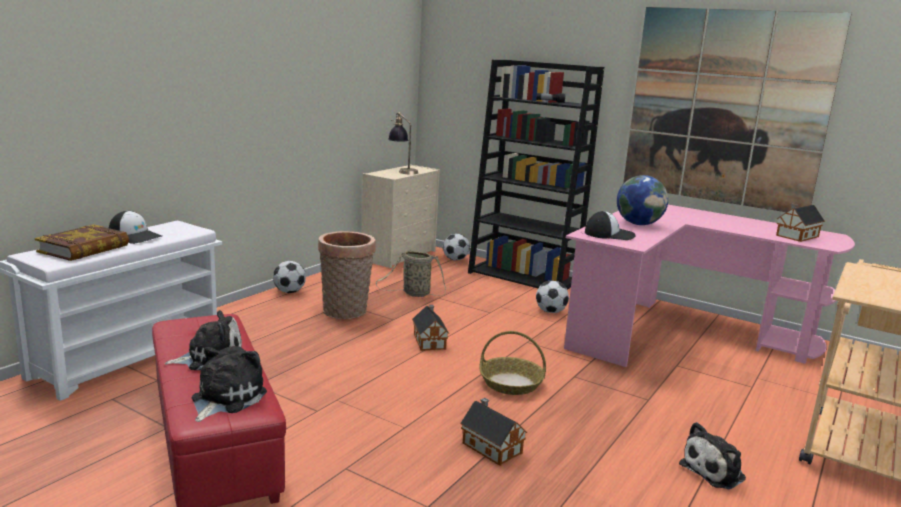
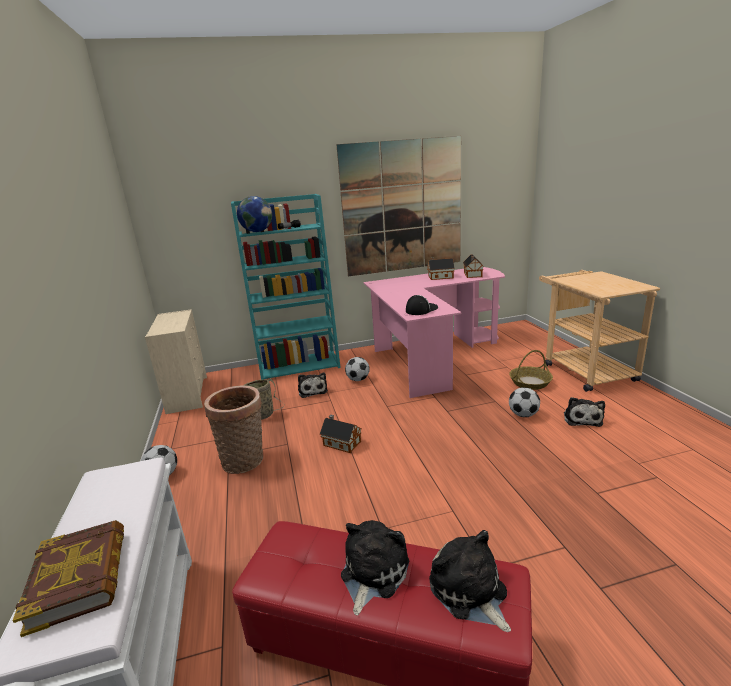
camera: 45 degrees left, 5 degrees up
cap [109,211,162,244] -> none
table lamp [388,112,418,175] -> none
football [443,234,470,260] -> football moved to [509,387,540,417]
toy house [460,398,527,466] -> toy house moved to [427,257,455,280]
black bookcase [468,60,604,290] -> turquoise bookcase [231,194,341,380]
basket [479,331,546,395] -> basket moved to [509,350,553,390]
globe [617,175,668,225] -> globe moved to [237,196,272,232]
none -> plush toy [298,373,328,398]

